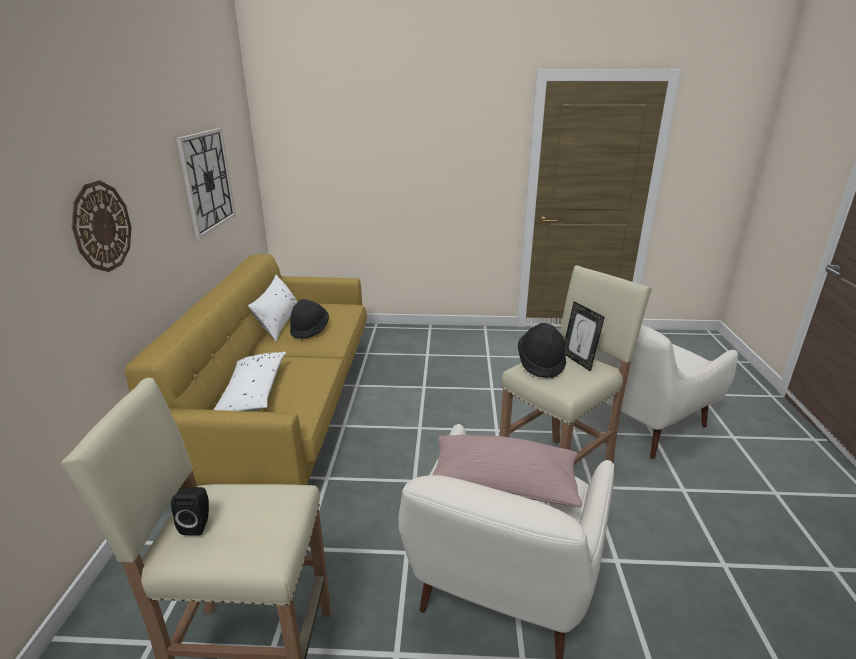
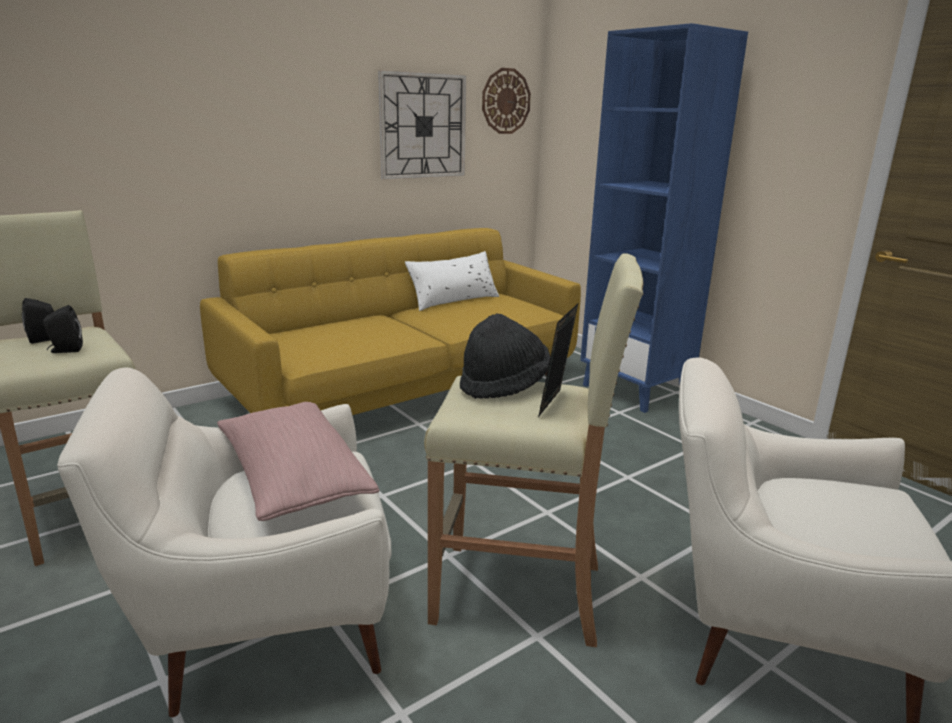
camera: 50 degrees right, 5 degrees down
wall clock [72,180,131,272] -> wall clock moved to [482,68,531,134]
white pillow [214,352,286,412] -> none
black hat [290,299,329,339] -> none
none -> black speaker [43,305,83,353]
none -> blue bookcase [580,23,748,413]

